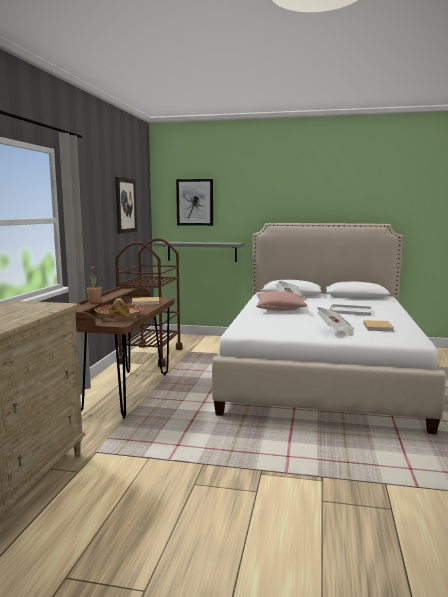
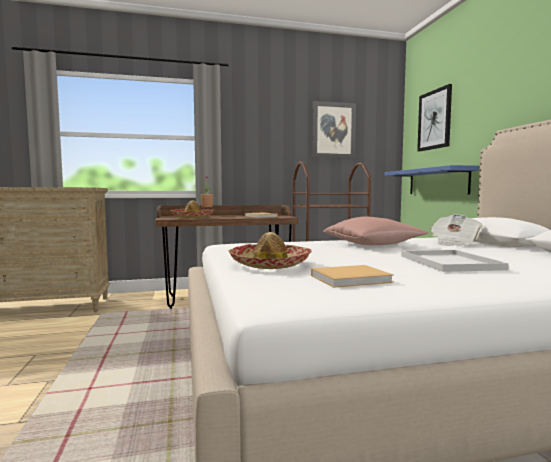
camera: 65 degrees right, 5 degrees down
grey shelf [154,242,244,262] -> blue shelf [384,165,479,195]
newspaper [317,307,354,336] -> hat [228,232,312,269]

